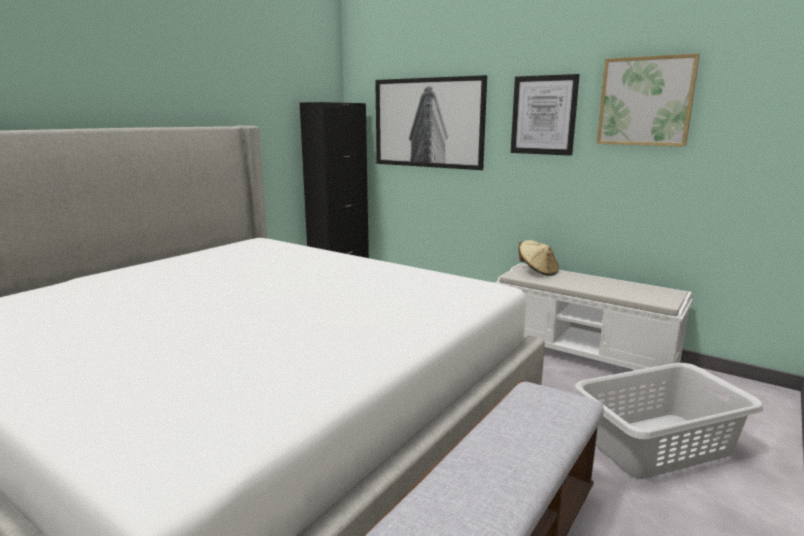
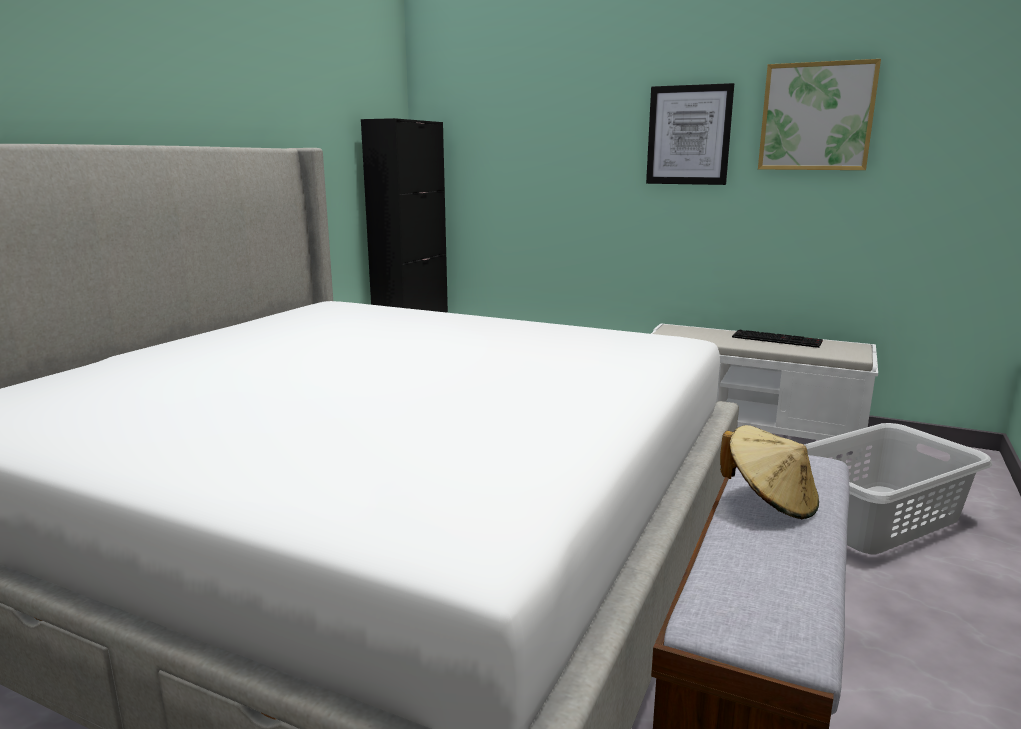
camera: 10 degrees left, 0 degrees up
picture [375,75,487,170] -> none
beige hat [518,240,559,276] -> beige hat moved to [720,425,819,519]
none -> keyboard [732,329,823,348]

